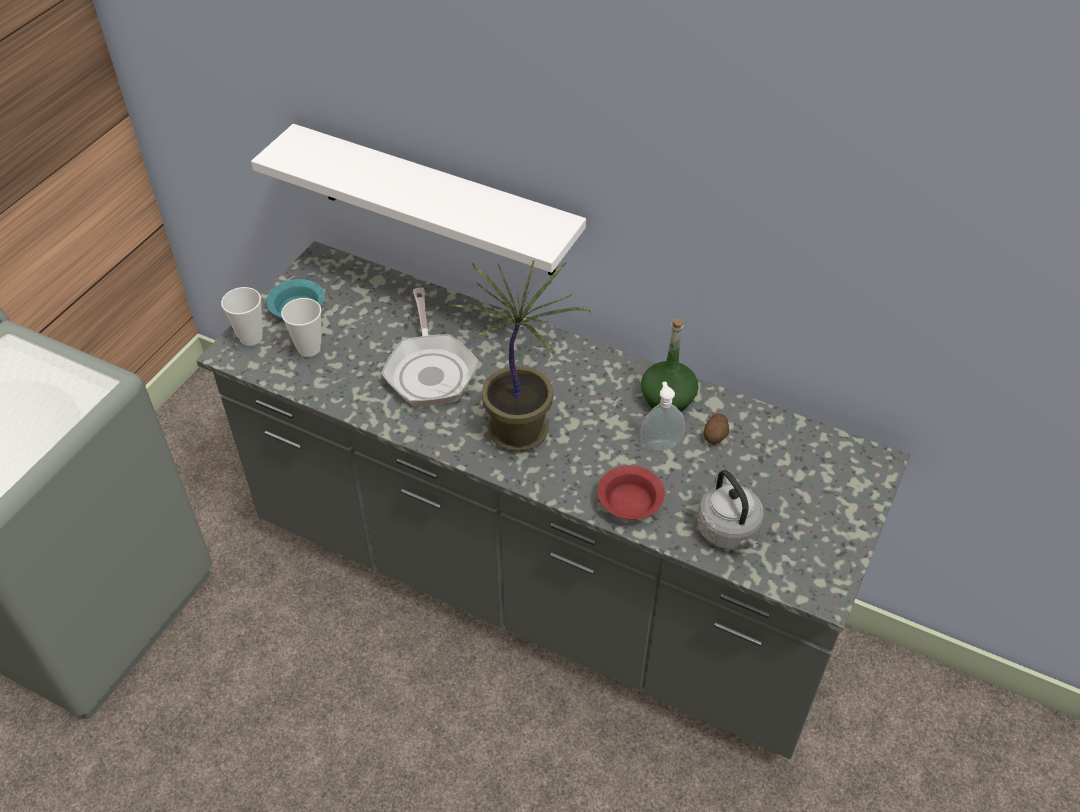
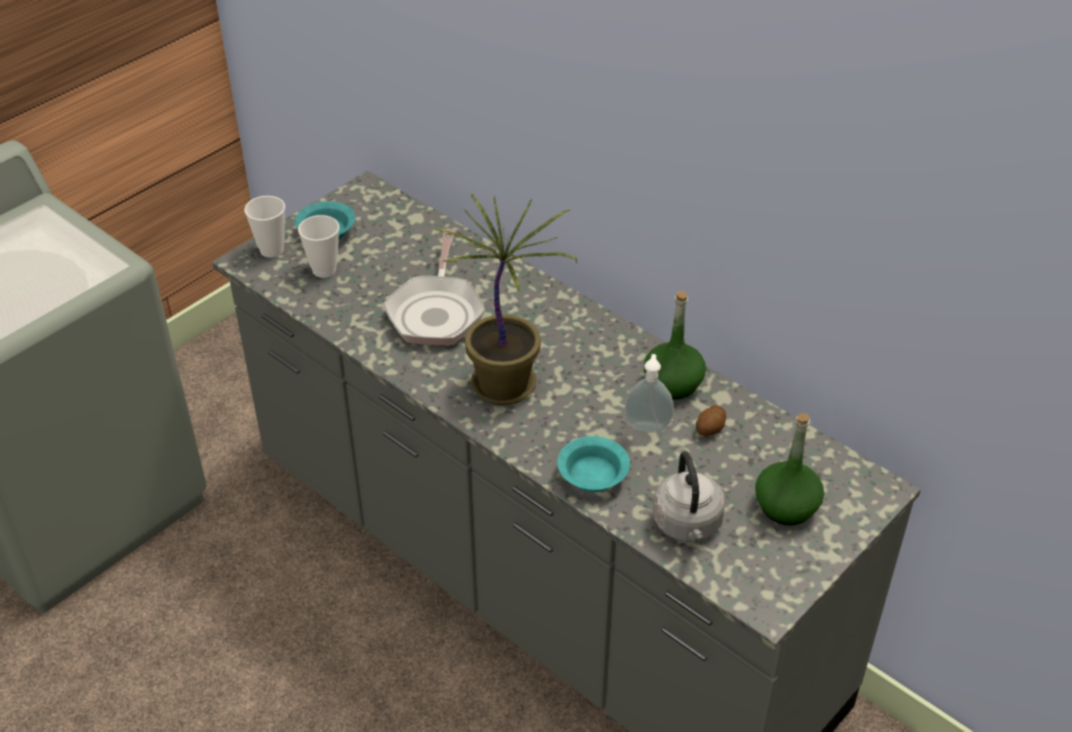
camera: 15 degrees right, 5 degrees down
white shelf [251,124,586,276] -> none
red bowl [597,465,665,520] -> turquoise bowl [557,436,630,492]
none -> green bottle [755,413,824,525]

